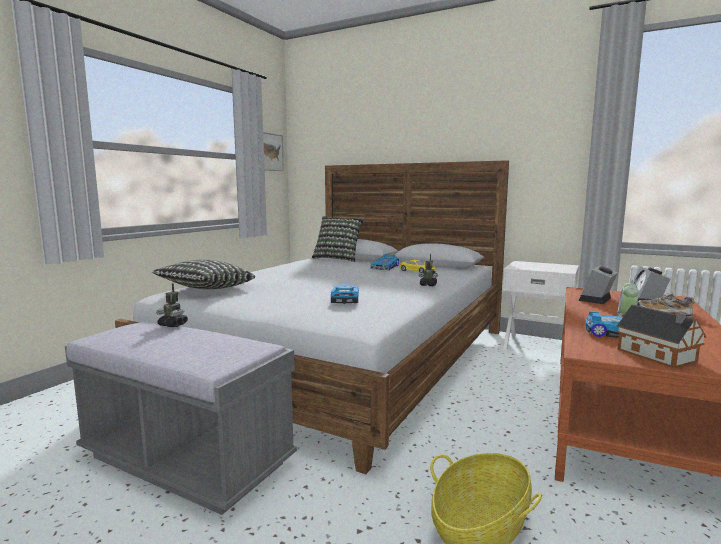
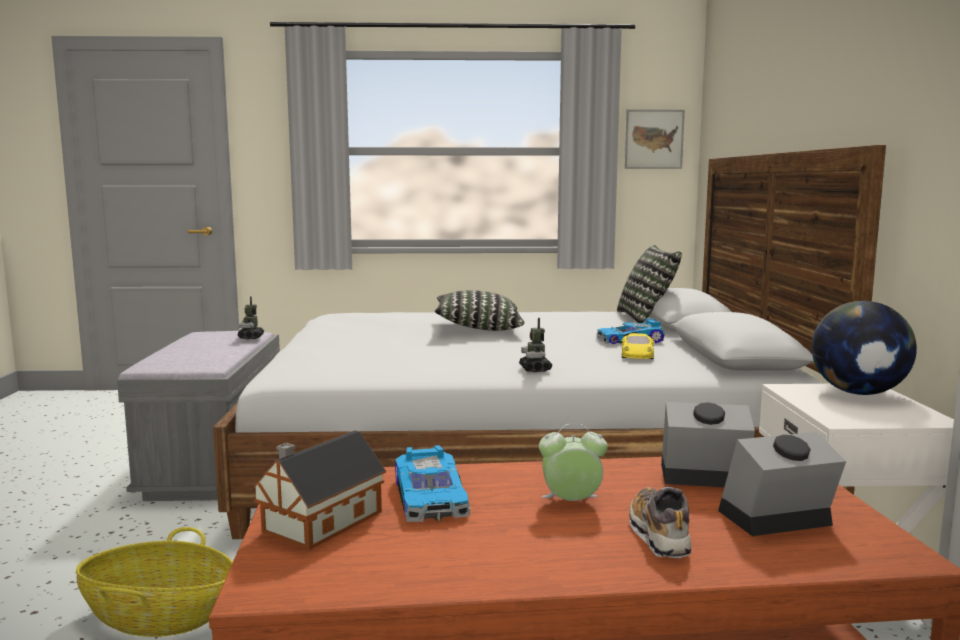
camera: 60 degrees right, 0 degrees up
pillow [152,260,255,289] -> pillow moved to [434,290,524,331]
toy car [331,284,359,304] -> none
none -> globe [812,301,917,395]

